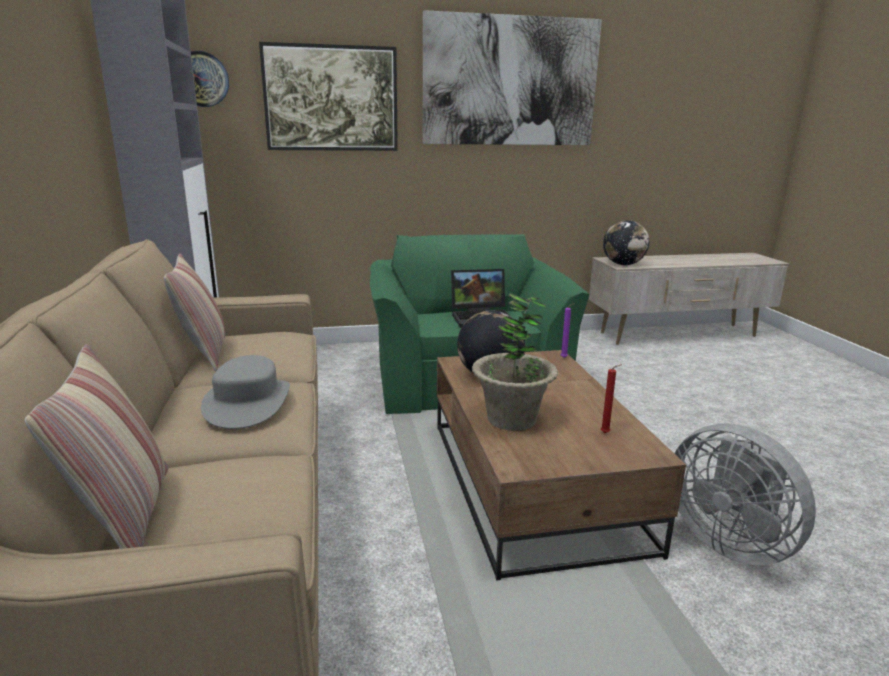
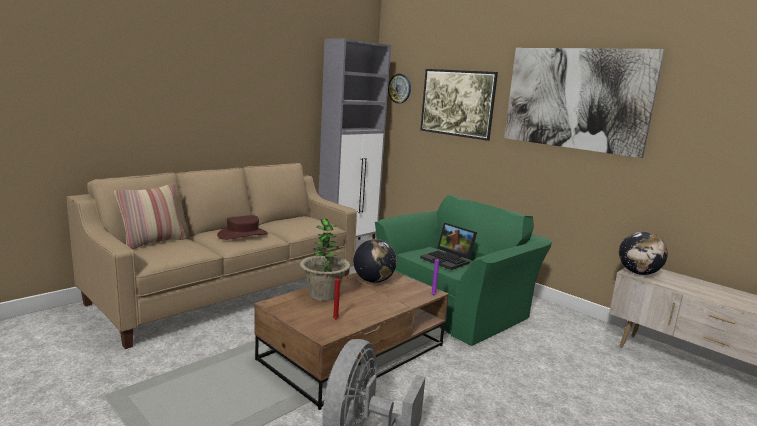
camera: 55 degrees right, 5 degrees down
pillow [164,253,225,371] -> none
grey hat [201,355,290,429] -> brown hat [217,215,268,240]

